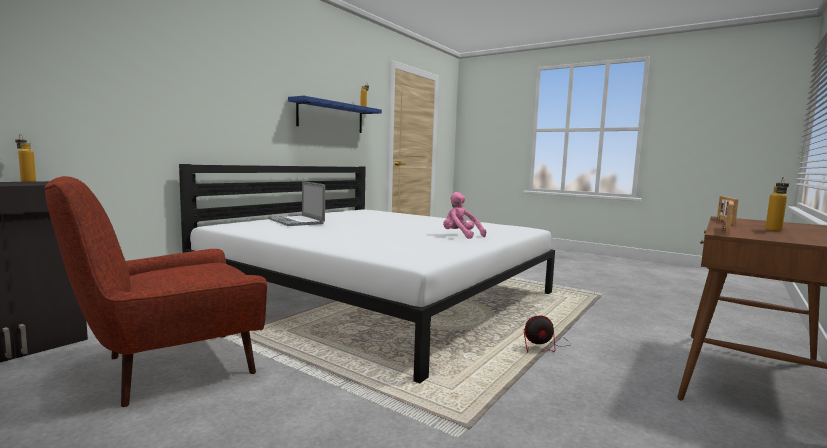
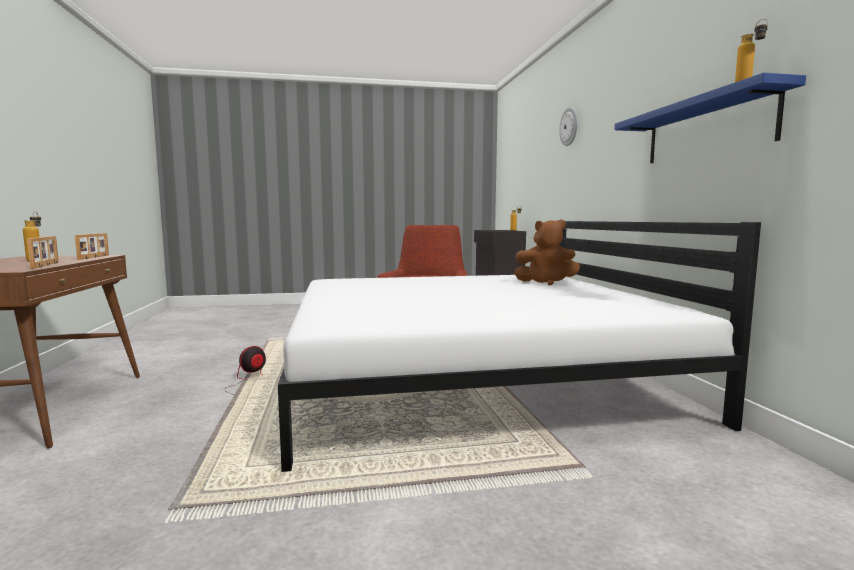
camera: 135 degrees right, 0 degrees up
laptop [268,181,325,226] -> brown plush toy [514,219,580,285]
pink plush toy [443,192,486,239] -> none
none -> wall clock [559,107,578,146]

